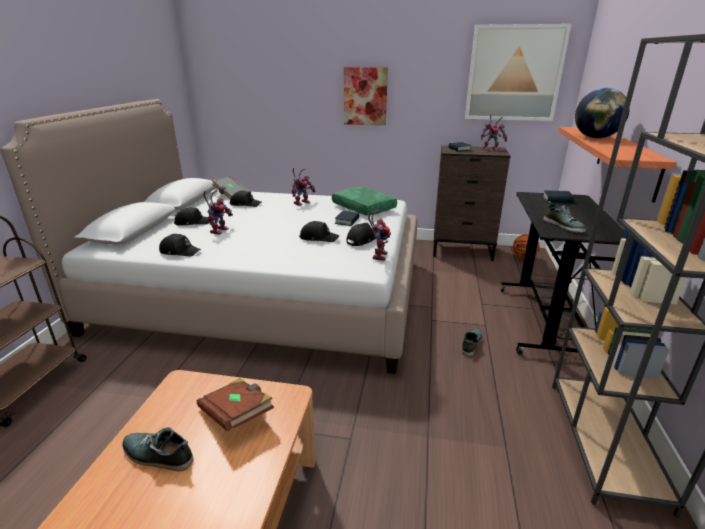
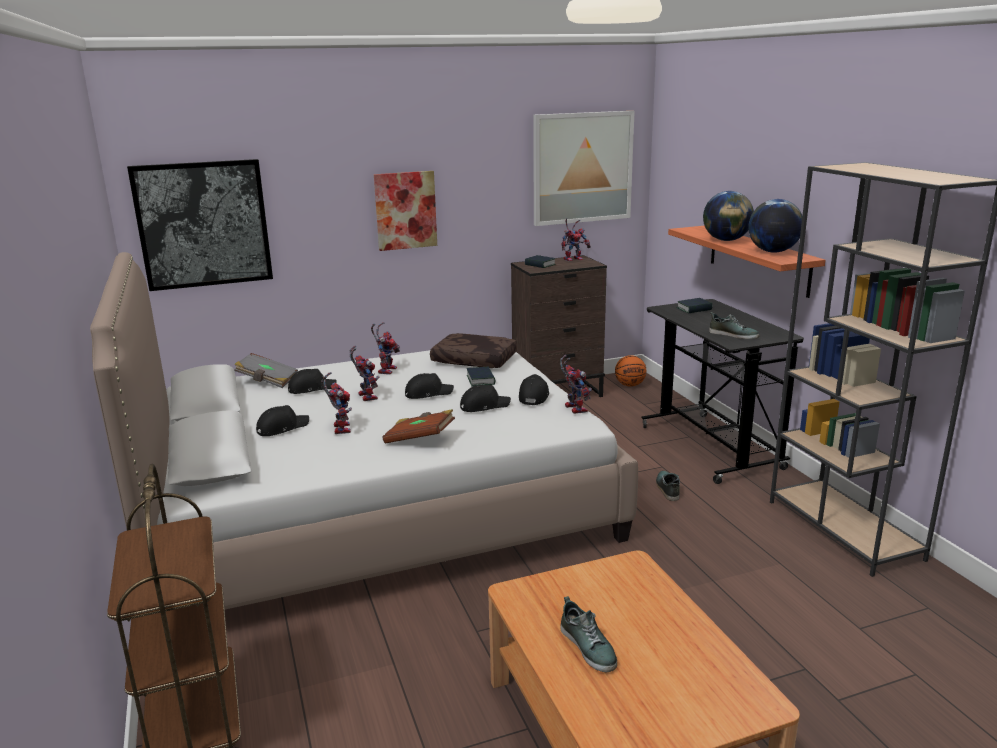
camera: 30 degrees left, 5 degrees down
shoe [122,427,193,471] -> shoe turned 105 degrees counterclockwise [560,596,617,672]
black cap [159,234,201,257] -> black cap moved to [405,373,454,399]
brown book [197,378,274,432] -> brown book moved to [382,409,455,443]
green pillow [332,187,397,215] -> brown pillow [430,333,517,368]
none -> picture [127,159,273,291]
none -> toy robot [350,346,379,401]
none -> globe [748,199,802,253]

